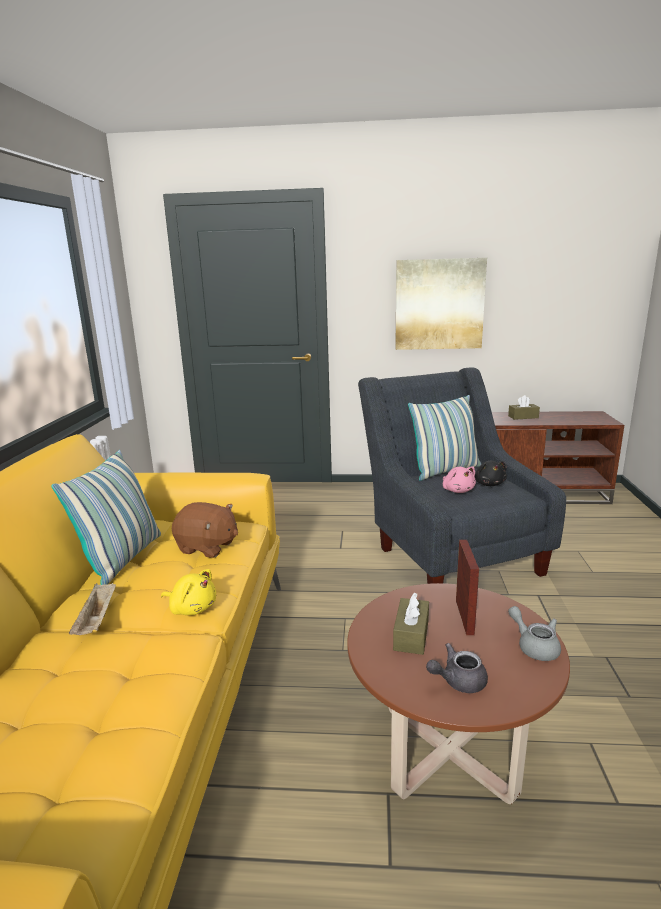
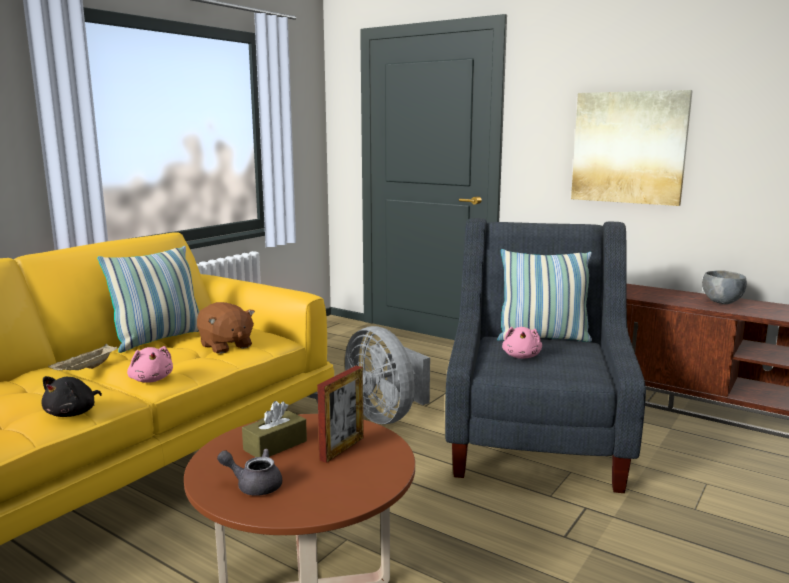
camera: 30 degrees right, 5 degrees down
yellow plush toy [161,569,216,615] -> pink plush toy [127,346,173,383]
black plush toy [474,461,507,486] -> black plush toy moved to [41,376,102,417]
brown tissue box [508,395,540,420] -> grey bowl [702,270,747,304]
grey teapot [508,606,561,661] -> none
none -> grey fan [345,326,430,424]

